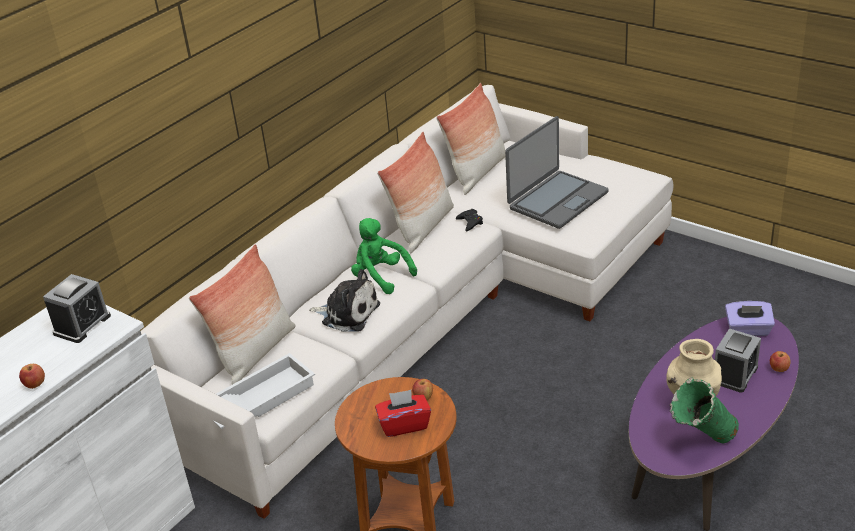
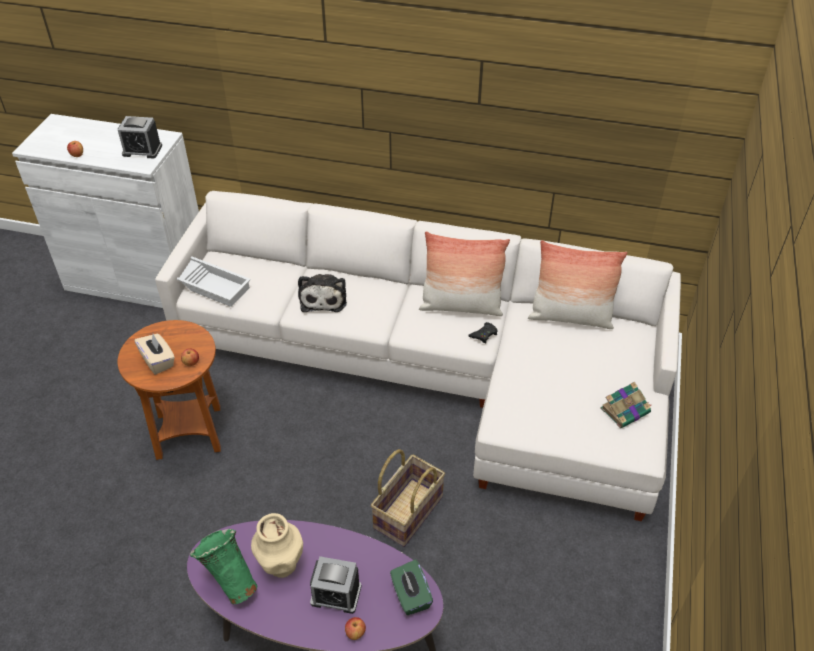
camera: 65 degrees right, 10 degrees up
pillow [189,244,296,385] -> none
green plush toy [351,218,417,294] -> none
red tissue box [375,390,431,437] -> beige tissue box [134,334,175,375]
laptop [505,116,609,229] -> none
purple tissue box [725,301,775,336] -> green tissue box [390,559,433,615]
none -> basket [371,449,445,547]
none -> book [600,381,651,428]

